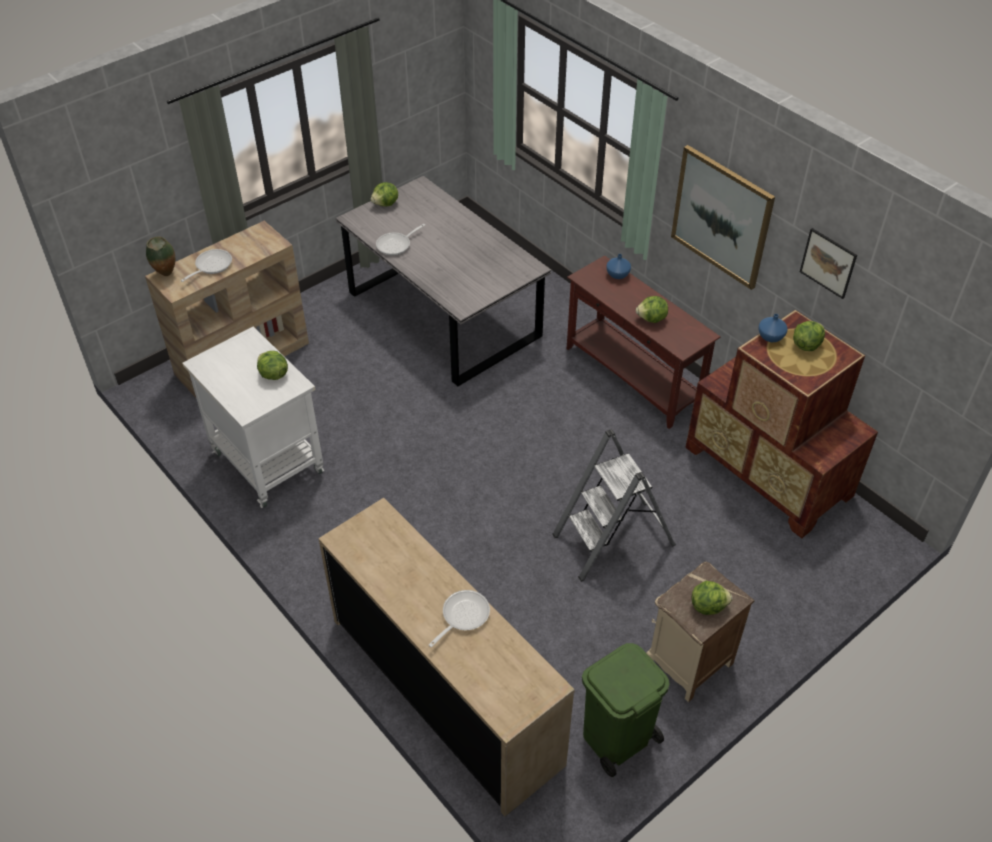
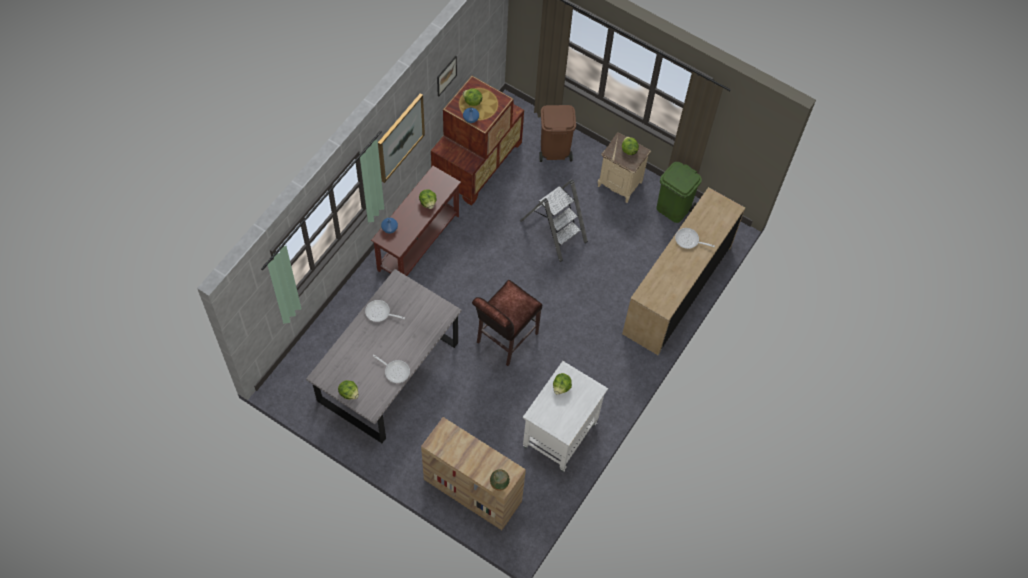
camera: 110 degrees left, 15 degrees up
frying pan [181,249,232,282] -> frying pan moved to [365,300,405,322]
none -> brown stool [472,279,542,366]
none -> brown trash can [539,105,576,162]

